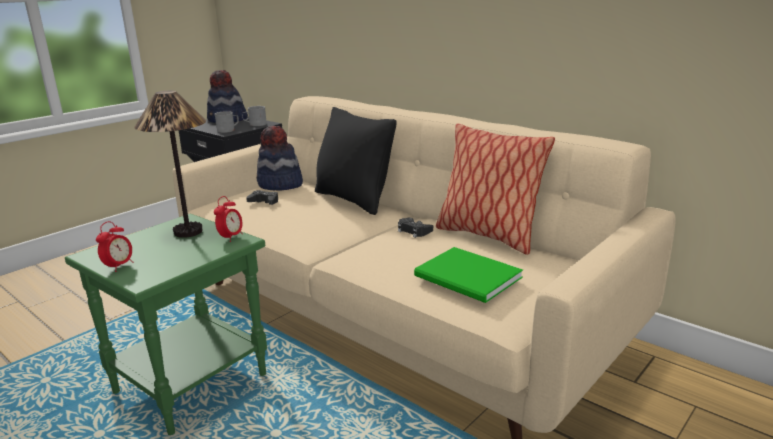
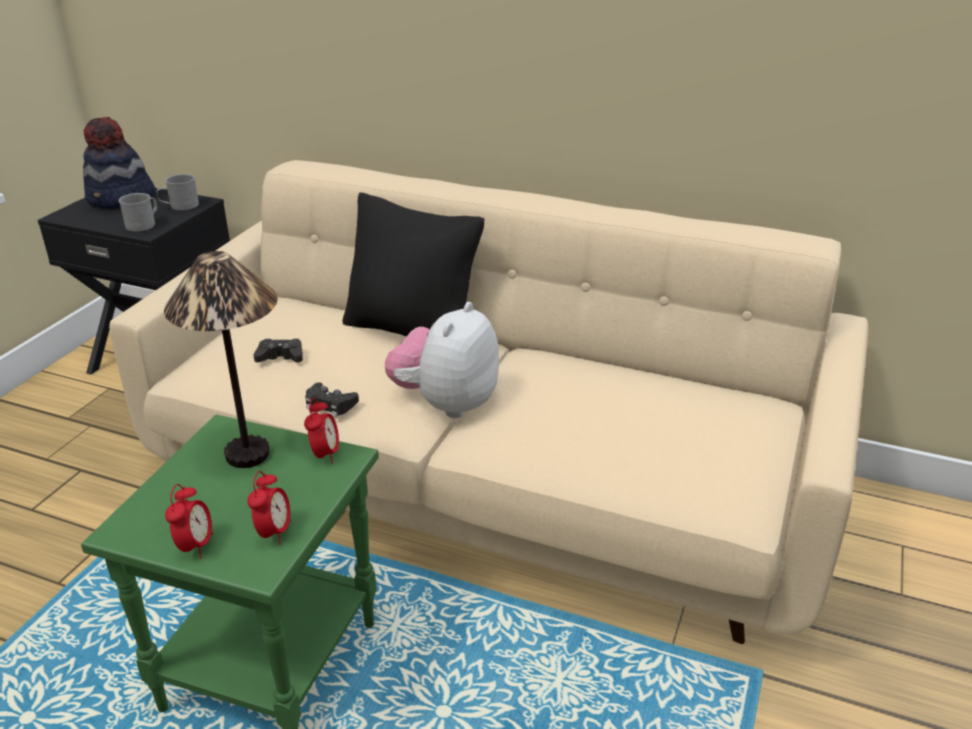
camera: 20 degrees left, 10 degrees up
hat [256,126,303,190] -> none
black game controller [398,218,433,238] -> black game controller moved to [305,383,359,417]
green book [414,247,523,303] -> none
pillow [436,123,555,255] -> none
none -> alarm clock [247,471,291,545]
none -> plush toy [385,302,499,418]

